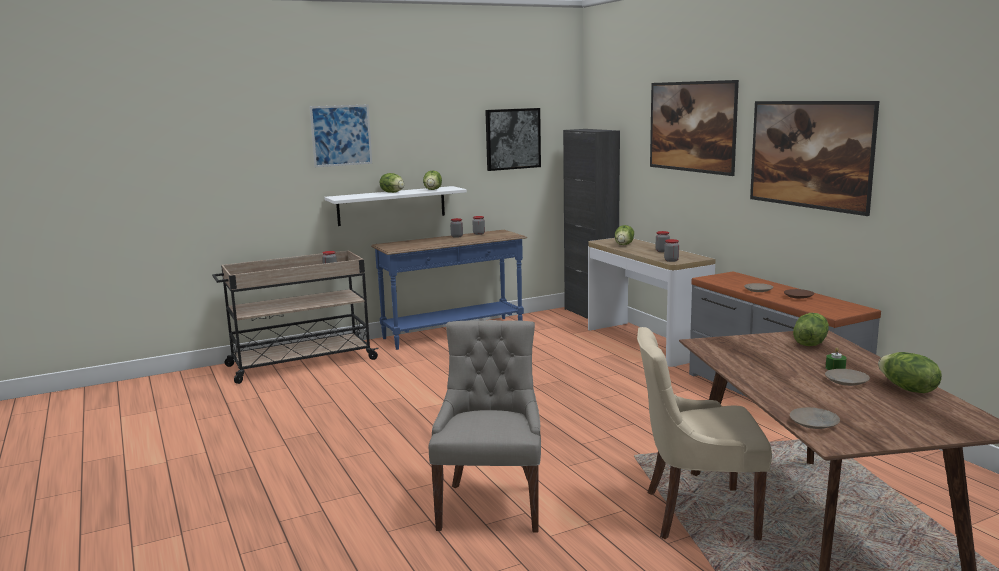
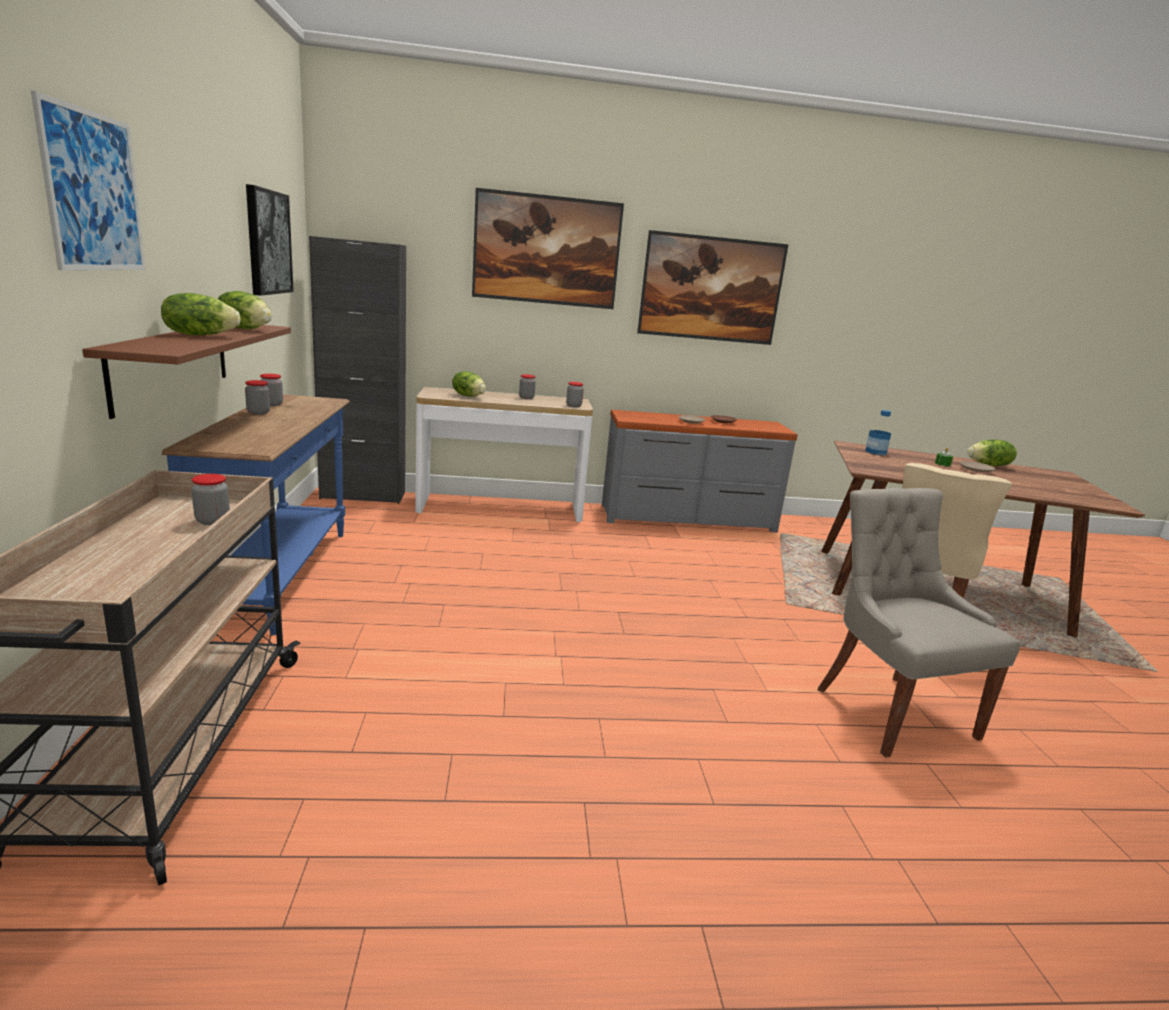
camera: 70 degrees left, 5 degrees up
white shelf [324,186,467,226] -> brown shelf [82,325,291,419]
grey chair [429,320,541,533] -> grey chair turned 45 degrees clockwise [817,488,1020,757]
beige plate [790,407,840,429] -> none
lettuce [793,313,829,346] -> bottle [865,410,891,455]

